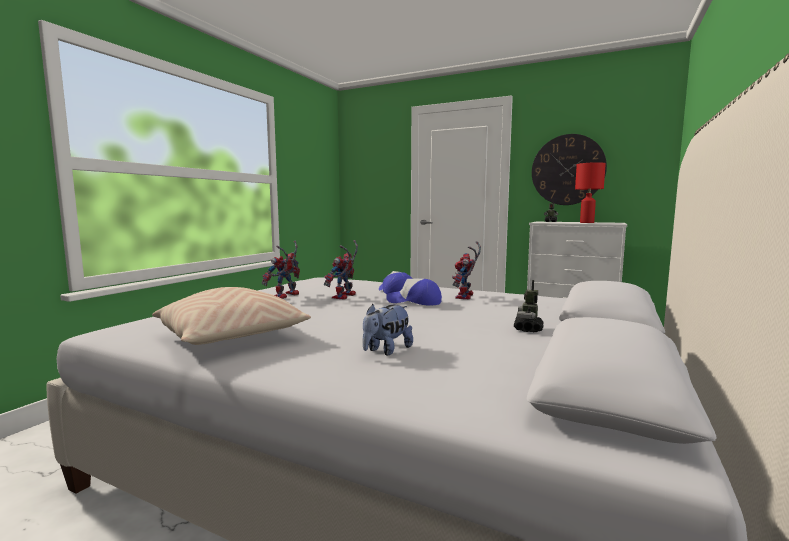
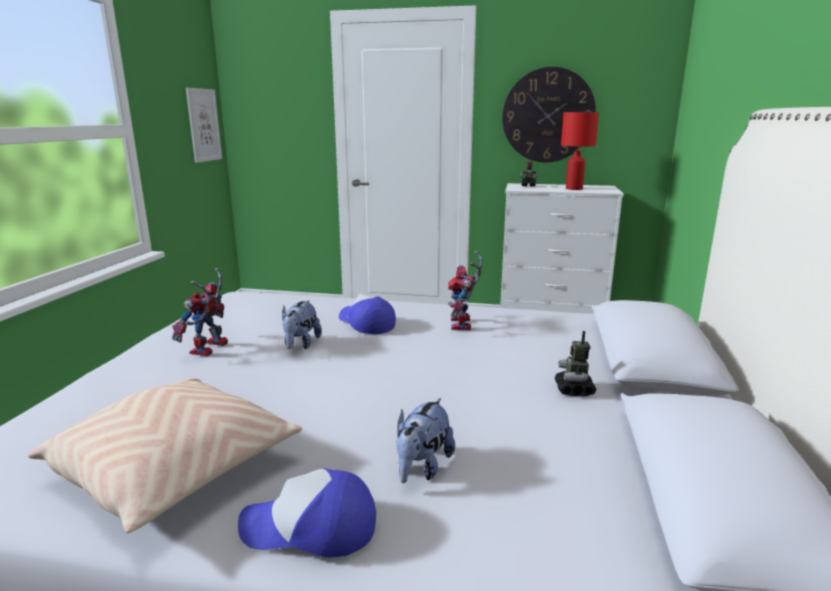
camera: 15 degrees left, 10 degrees up
toy robot [324,240,358,300] -> plush toy [282,300,322,349]
cap [386,279,442,306] -> cap moved to [238,468,376,558]
none -> picture [186,88,222,163]

